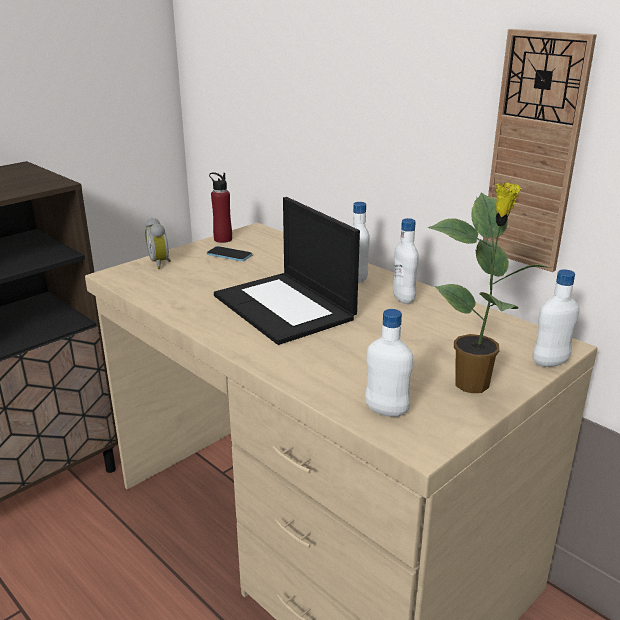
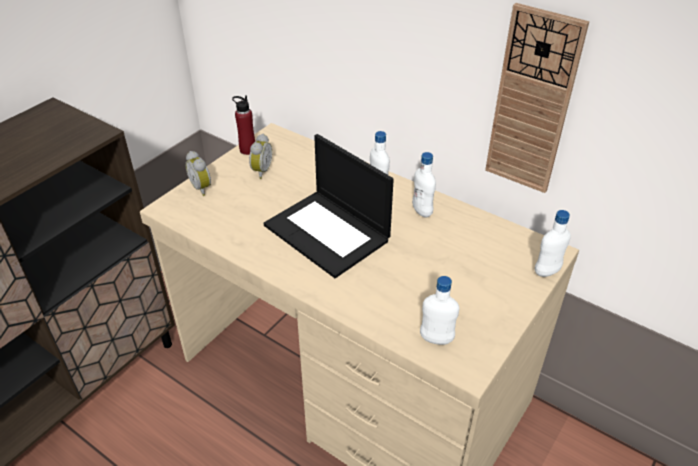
camera: 10 degrees left, 15 degrees up
phone [207,246,252,261] -> alarm clock [249,134,272,179]
potted plant [428,182,553,393] -> none

